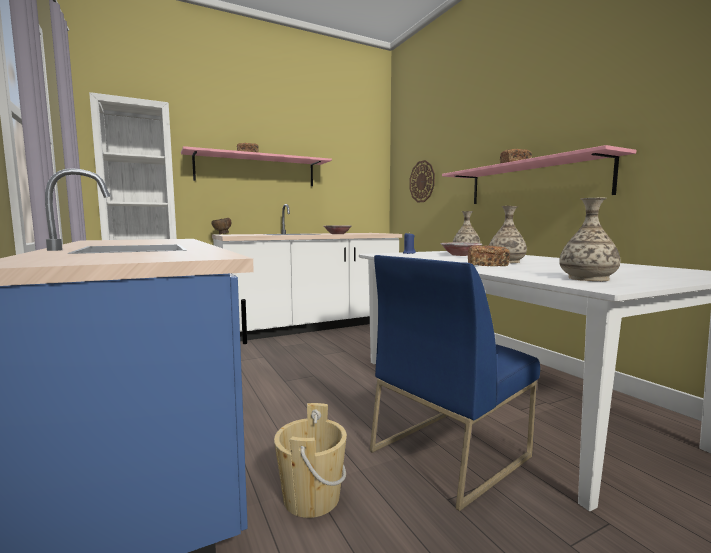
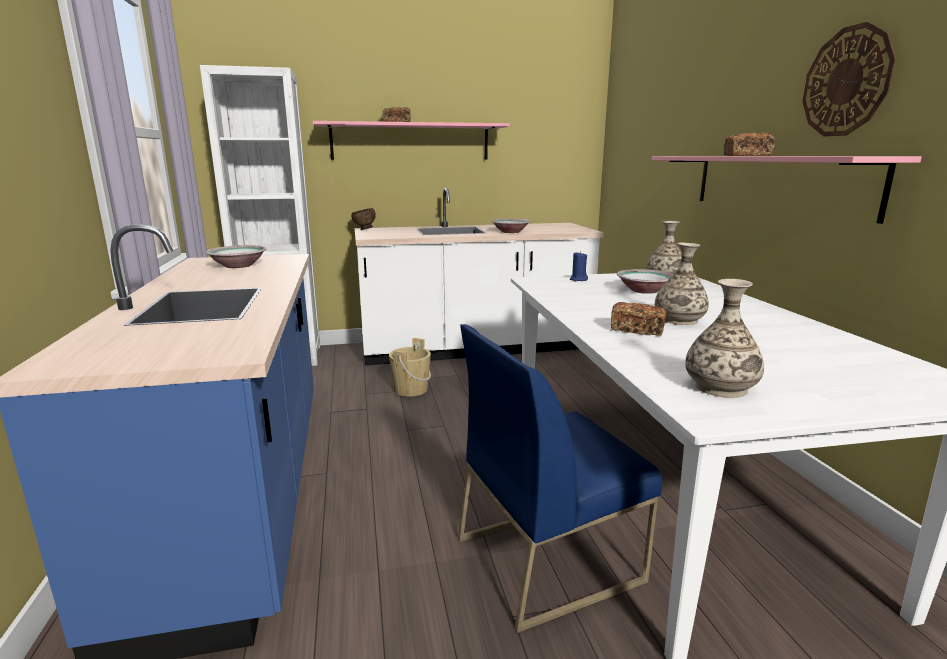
camera: 15 degrees right, 10 degrees up
beige bucket [274,403,347,518] -> beige bucket moved to [389,338,431,397]
wall clock [409,160,435,203] -> wall clock moved to [802,22,896,136]
none -> bowl [205,245,266,268]

